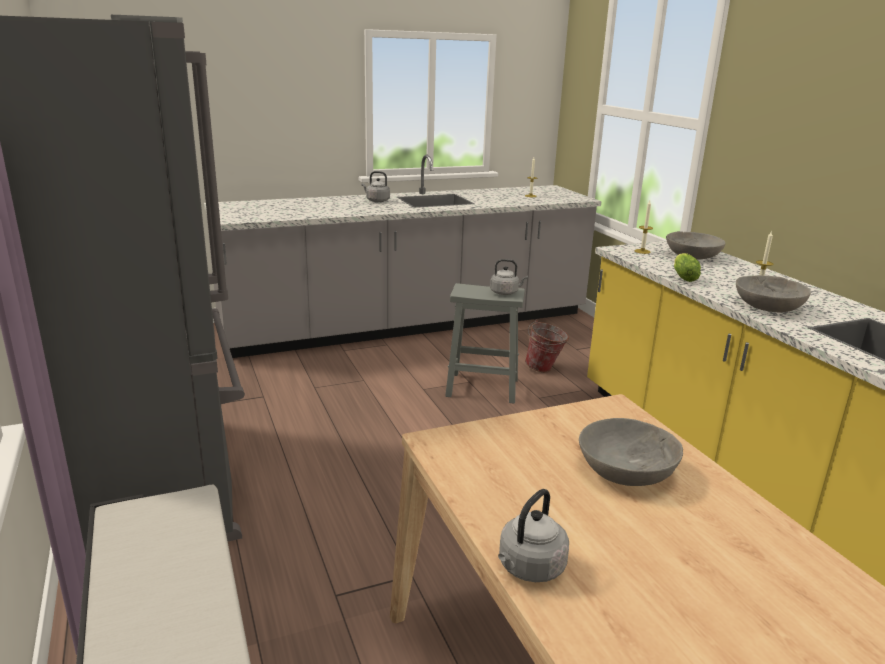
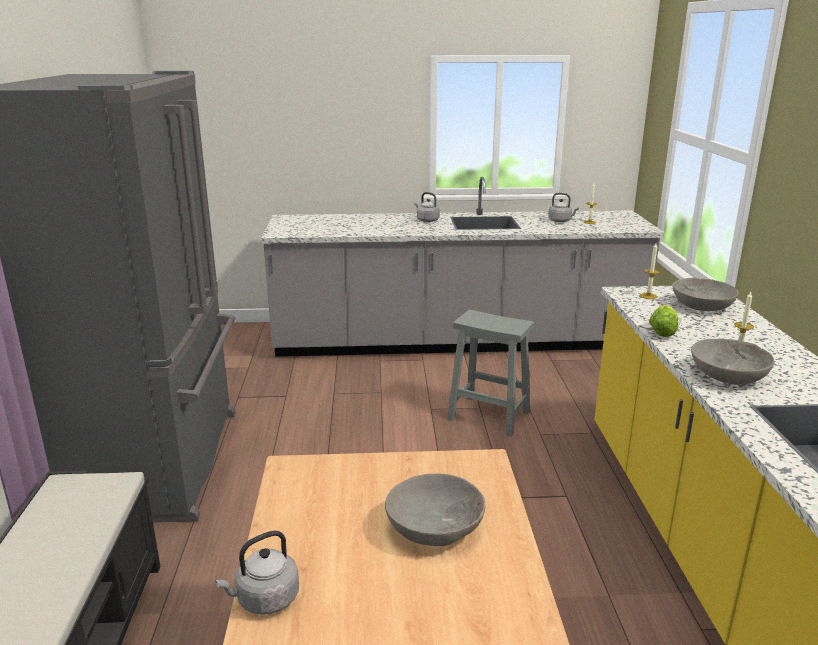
camera: 20 degrees right, 0 degrees up
grey kettle [490,259,528,295] -> grey kettle moved to [548,193,579,222]
bucket [525,320,569,372] -> none

